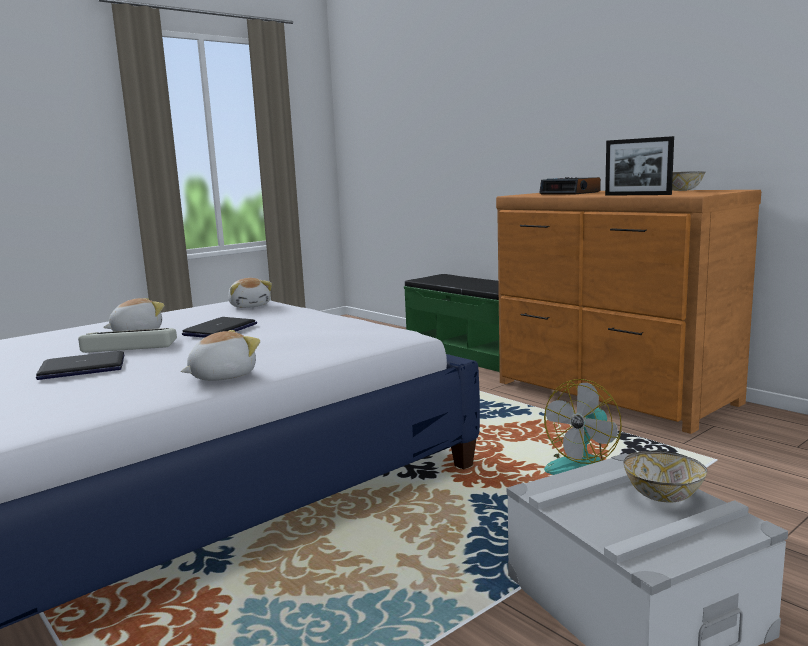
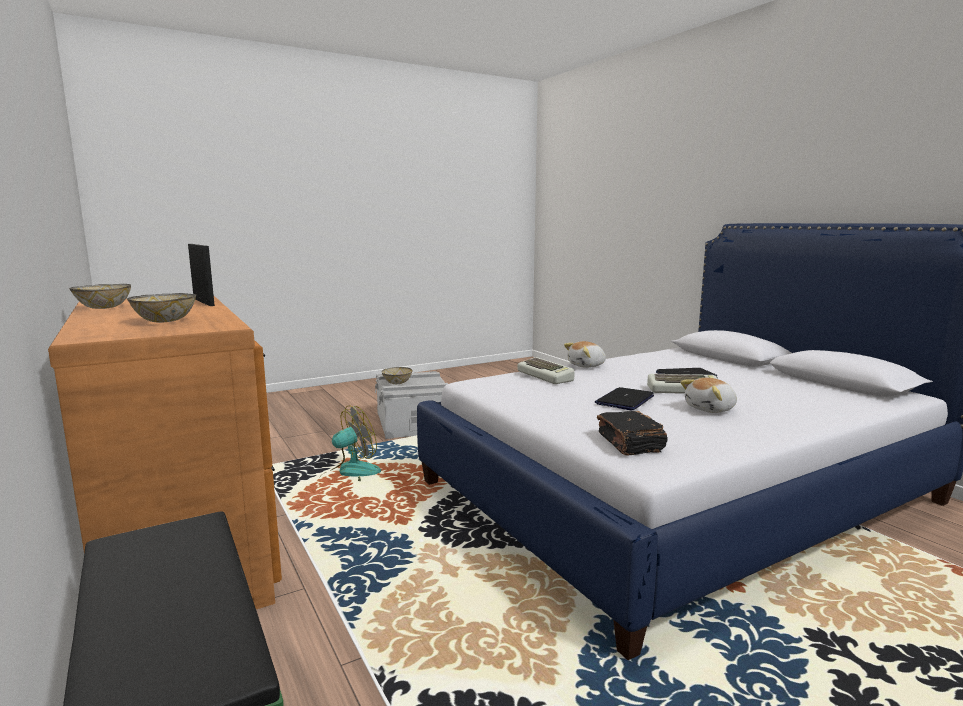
camera: 170 degrees left, 0 degrees up
plush toy [228,278,272,308] -> black book [597,411,668,456]
alarm clock [539,177,601,195] -> bowl [127,293,196,323]
none -> keyboard [517,357,575,384]

